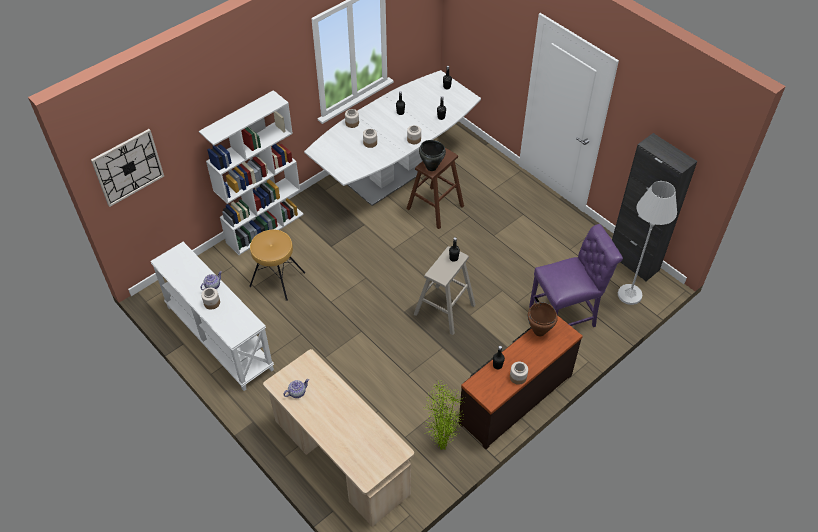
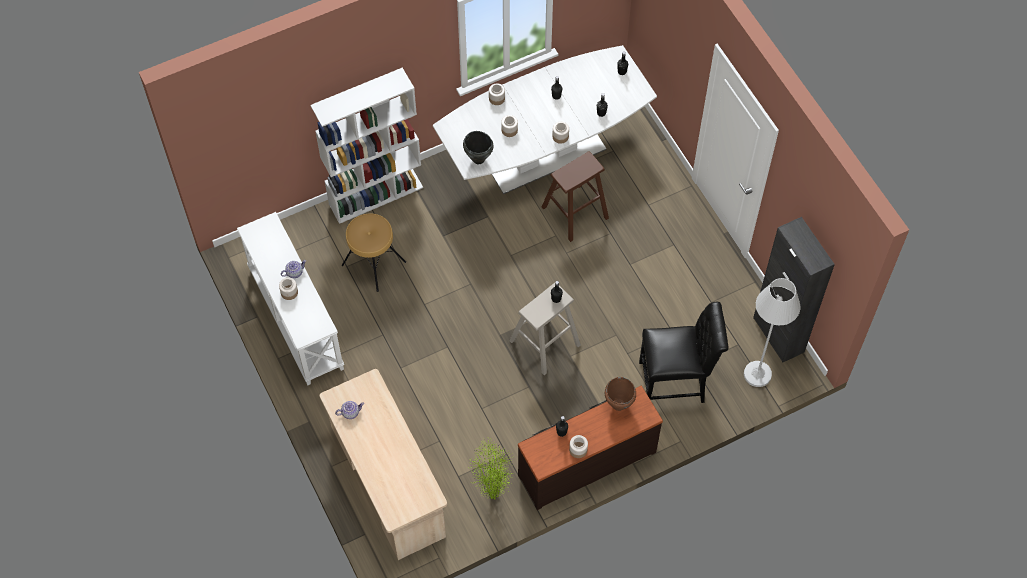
camera: 15 degrees right, 10 degrees up
wall clock [91,129,164,207] -> none
black cooking pot [419,140,446,171] -> black cooking pot moved to [463,131,494,164]
purple chair [529,224,623,327] -> black chair [639,302,729,403]

